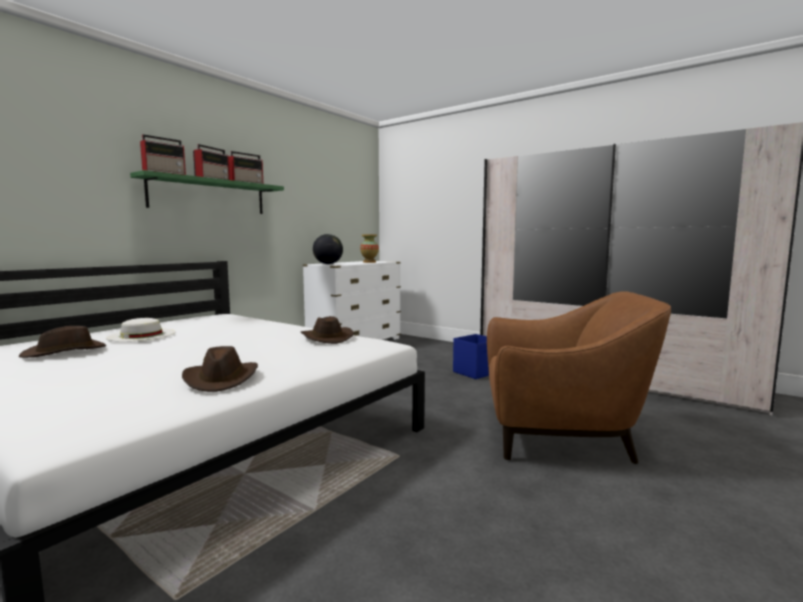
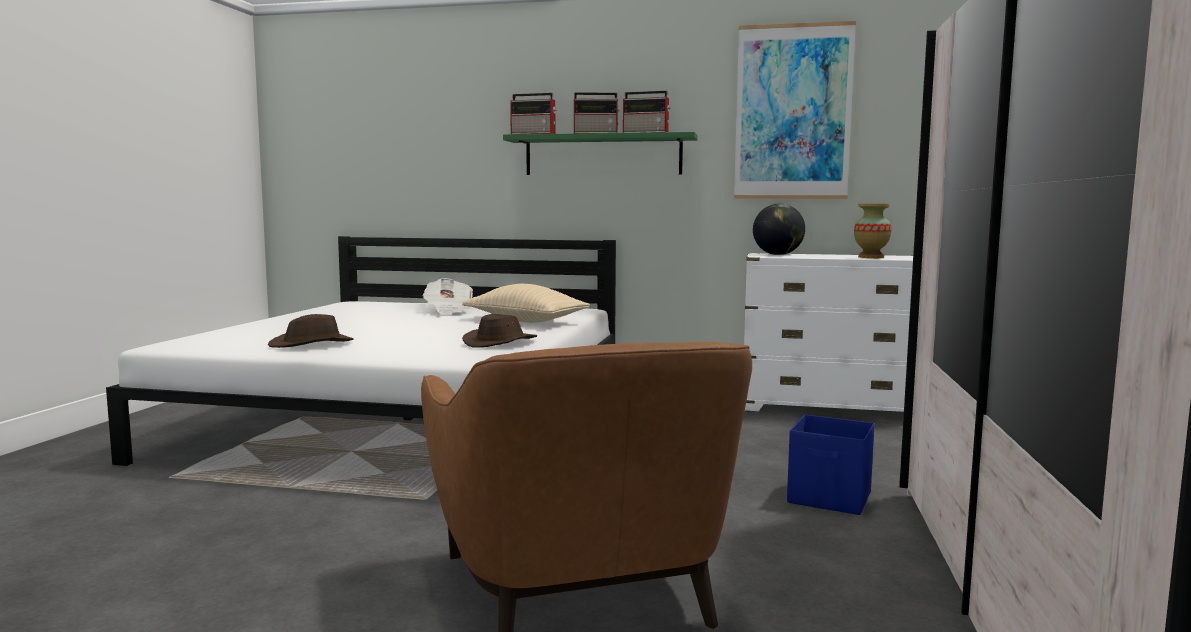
camera: 65 degrees right, 0 degrees up
brown hat [19,326,106,358] -> none
white hat [106,318,176,342] -> newspaper [423,278,473,314]
none -> beige pillow [462,284,590,323]
none -> picture [734,21,856,199]

